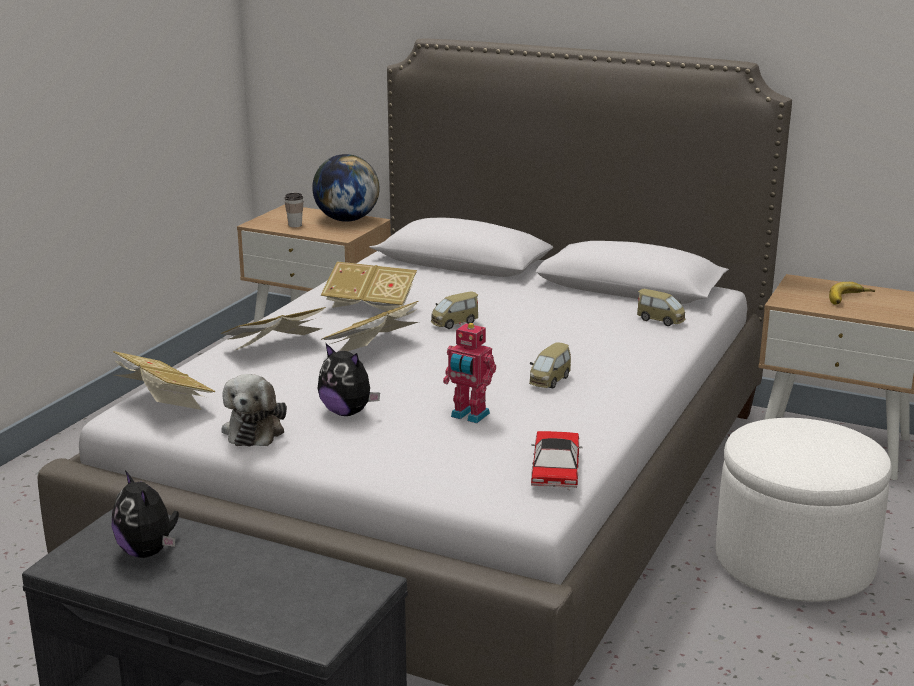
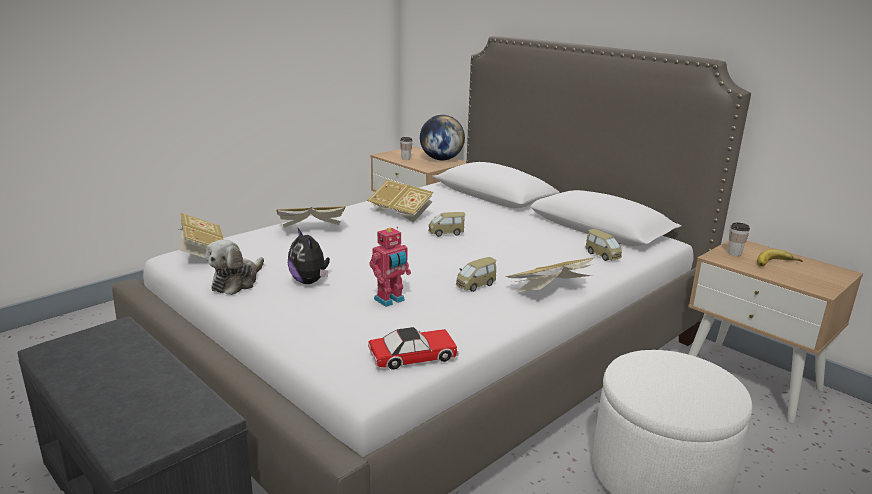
camera: 20 degrees right, 0 degrees up
plush toy [112,470,179,558] -> none
book [321,301,419,351] -> book moved to [506,257,595,292]
toy robot [443,322,496,423] -> toy robot turned 90 degrees counterclockwise [369,227,411,307]
toy car [531,431,583,490] -> toy car turned 45 degrees clockwise [368,327,459,370]
none -> cup [728,223,750,256]

